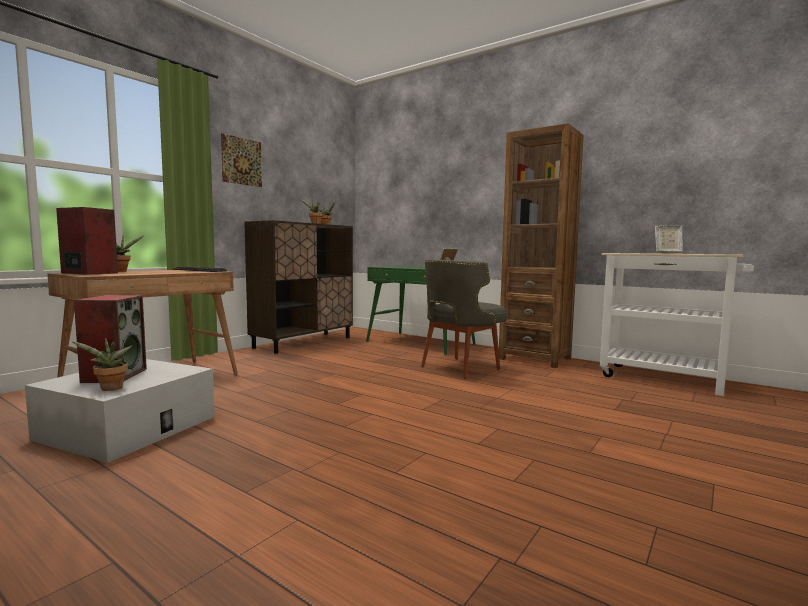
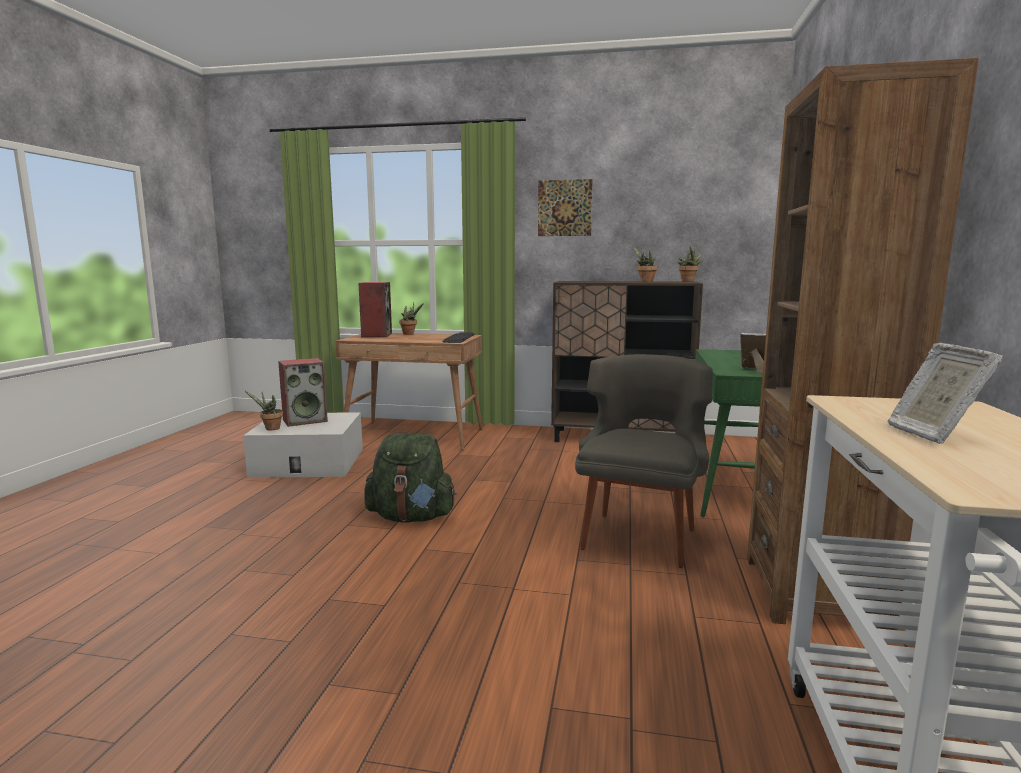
camera: 65 degrees right, 5 degrees up
grey chair [421,260,507,379] -> grey chair turned 90 degrees clockwise [575,354,713,568]
none -> green backpack [365,433,456,522]

